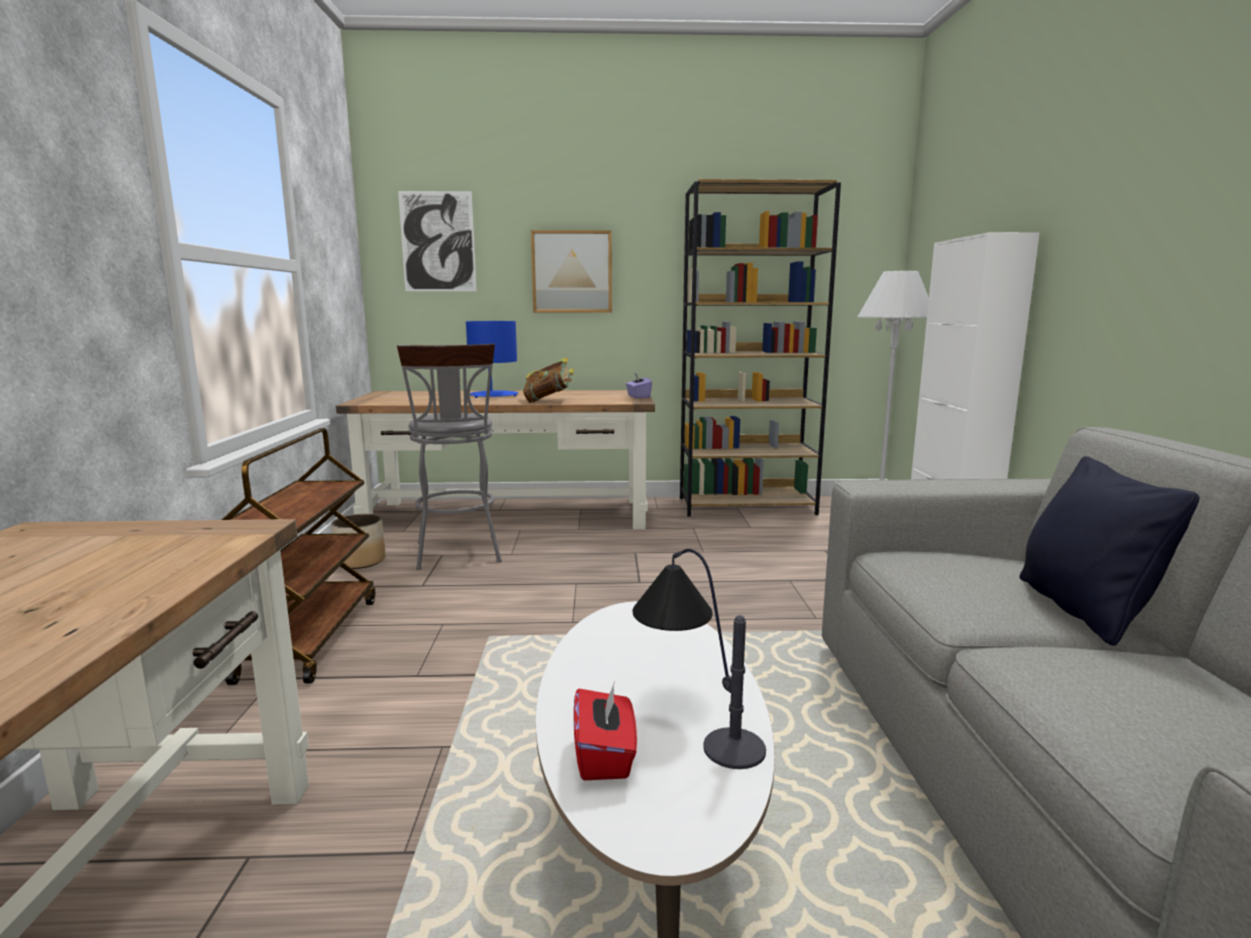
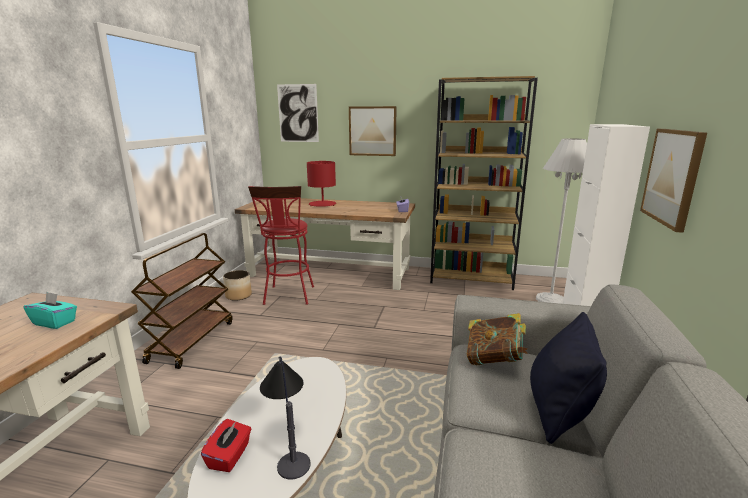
camera: 15 degrees right, 5 degrees up
grey stool [397,344,502,570] -> red stool [248,186,314,305]
blue table lamp [466,321,518,398] -> red table lamp [307,161,336,207]
book [523,357,574,403] -> book moved to [467,313,528,365]
none -> turquoise tissue box [24,292,77,329]
none -> picture [640,129,707,233]

